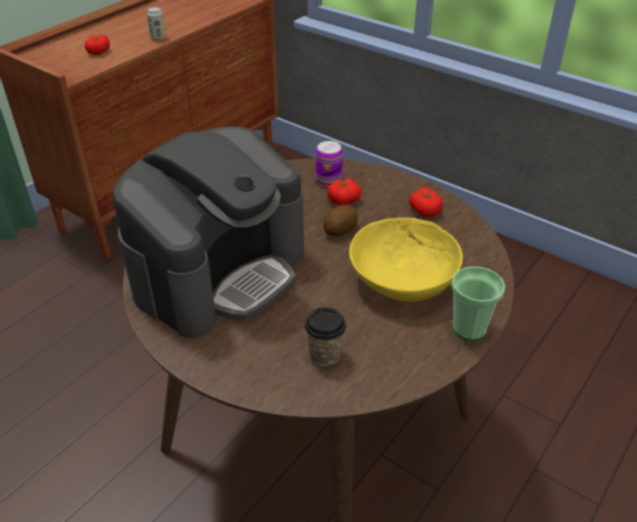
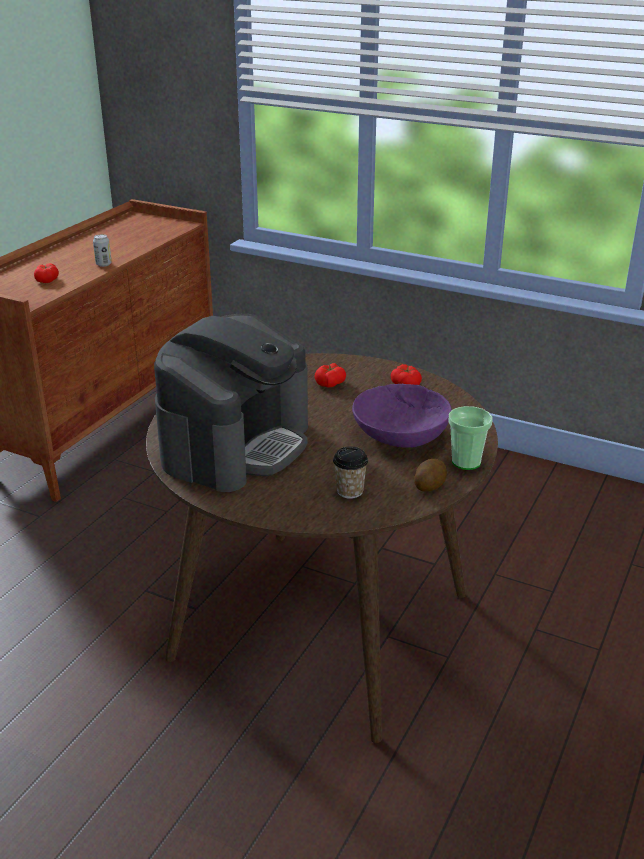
camera: 10 degrees left, 10 degrees down
can [316,141,343,186] -> none
potato [323,205,358,236] -> potato moved to [414,459,447,492]
yellow bowl [349,218,463,302] -> purple bowl [352,384,452,448]

